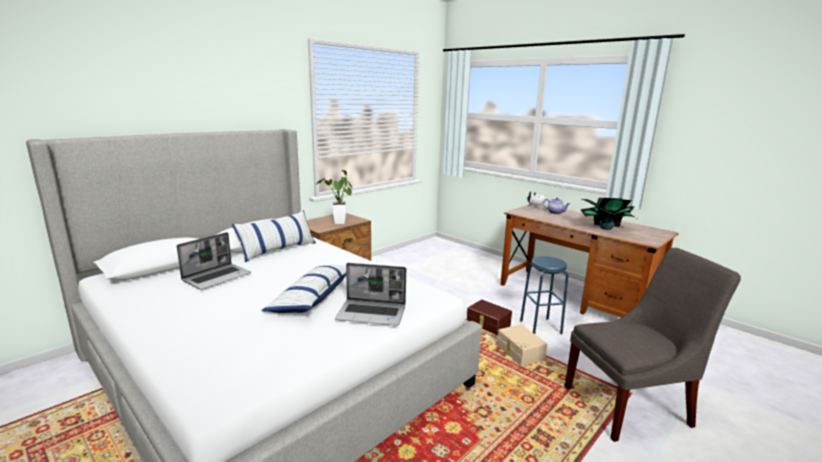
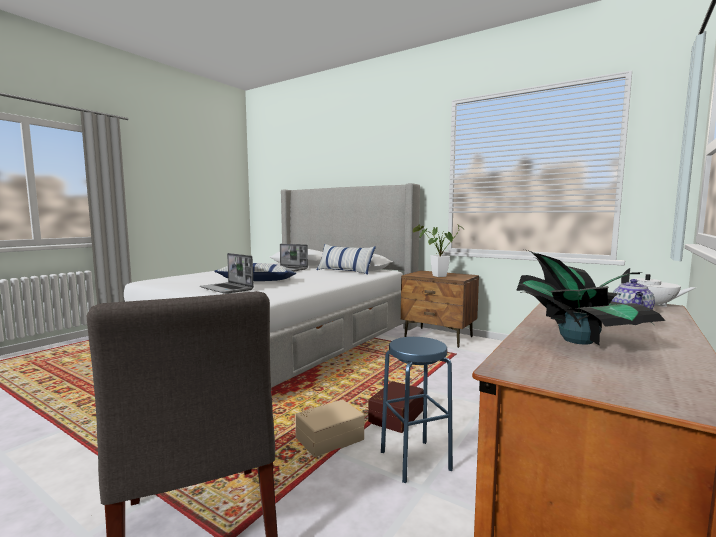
camera: 80 degrees right, 10 degrees down
laptop [335,263,406,326] -> laptop turned 45 degrees counterclockwise [200,253,254,294]

